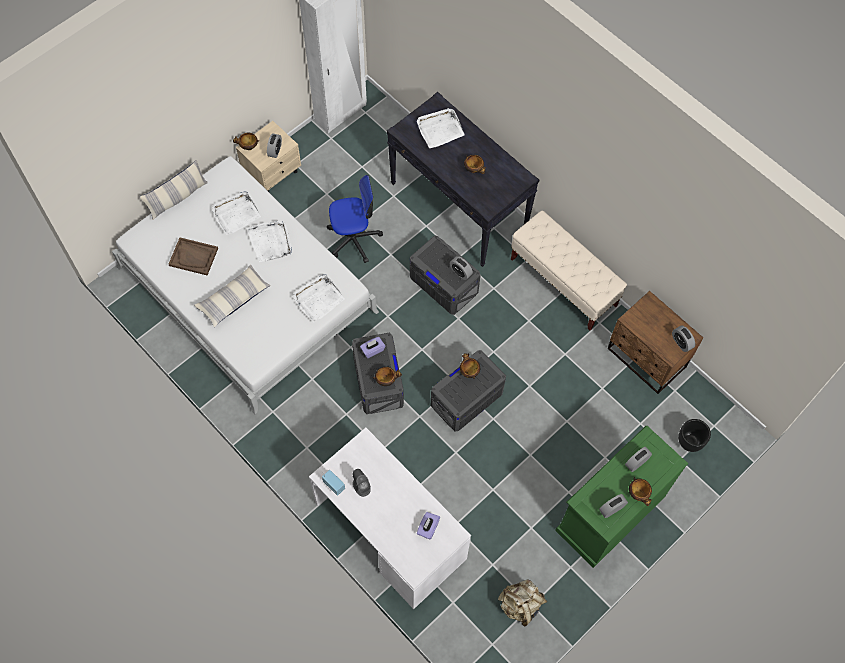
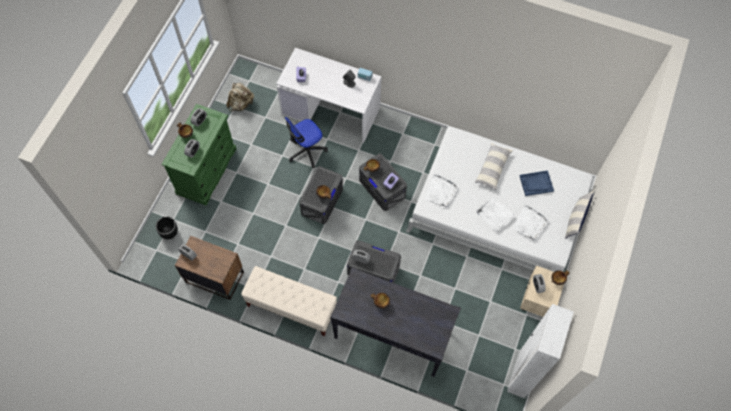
camera: 155 degrees right, 0 degrees up
brown tray [169,237,218,276] -> blue tray [520,170,554,196]
office chair [327,175,383,263] -> office chair moved to [285,117,328,168]
white tray [417,108,465,148] -> none

